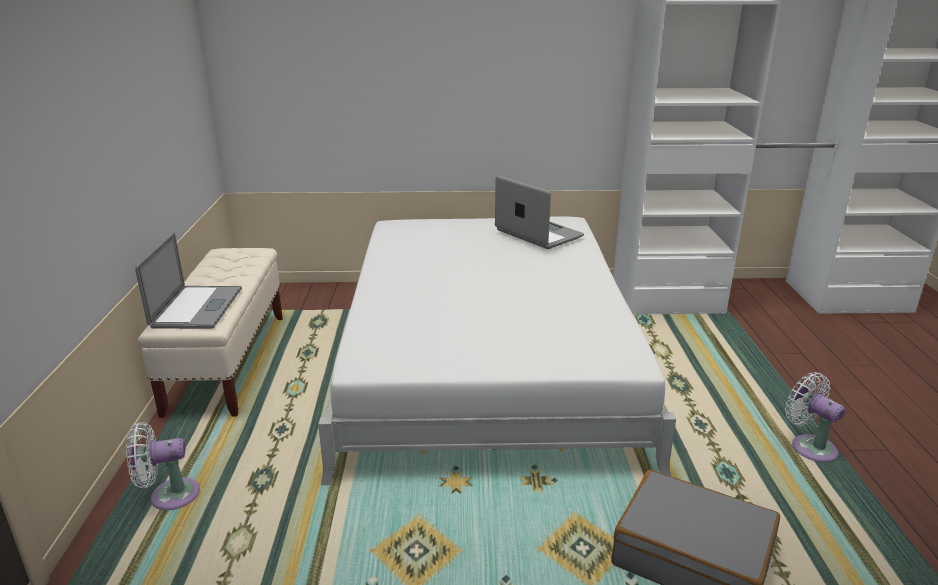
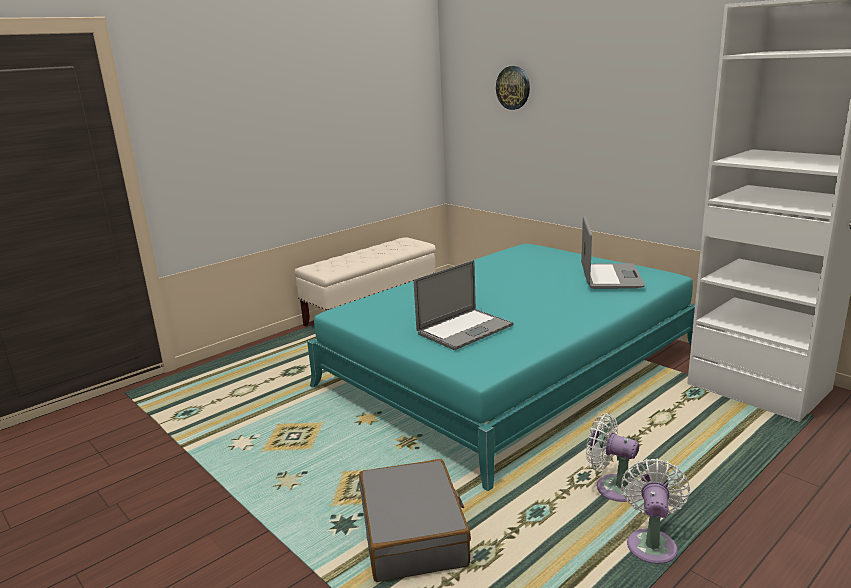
camera: 50 degrees right, 5 degrees down
white fan [126,422,200,510] -> white fan moved to [586,413,639,502]
laptop [135,233,242,329] -> laptop moved to [414,260,514,350]
white bed [318,216,676,485] -> turquoise bed [307,244,695,491]
none -> wall clock [496,66,530,110]

